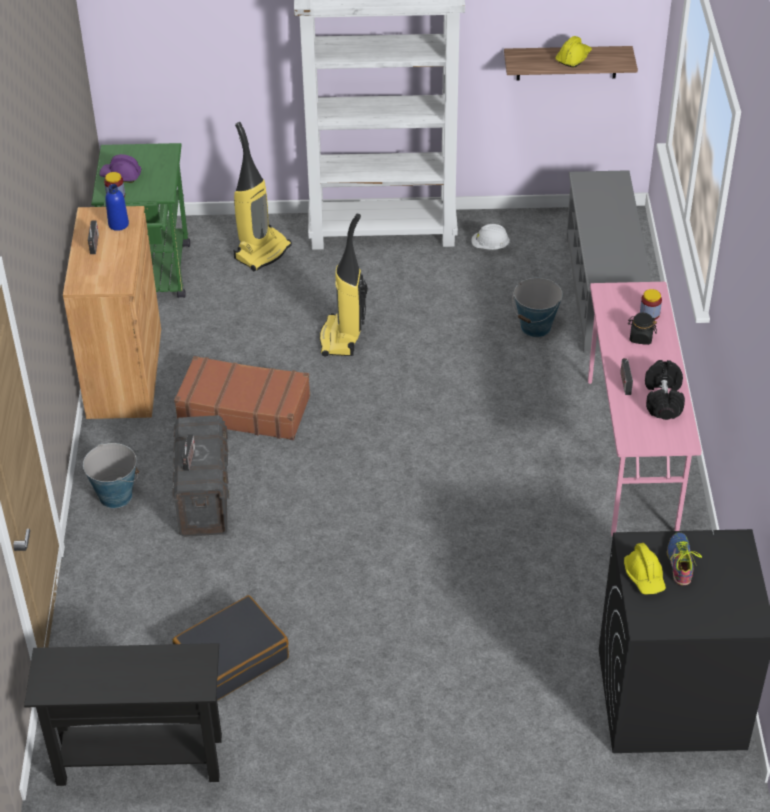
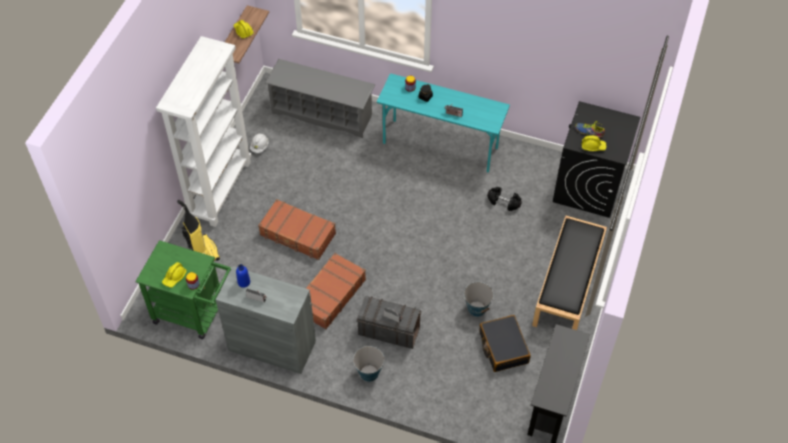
camera: 70 degrees left, 10 degrees up
brown cabinet [63,206,161,419] -> grey cabinet [216,266,316,374]
purple hard hat [100,154,142,183] -> yellow hard hat [162,262,187,288]
vacuum cleaner [319,214,368,357] -> brown suitcase [258,199,336,260]
bucket [512,278,563,337] -> bucket moved to [464,282,494,317]
pink desk [588,282,702,537] -> turquoise desk [377,74,510,172]
black dumbbell [645,360,685,420] -> black dumbbell moved to [487,187,522,211]
none -> black bench [532,216,607,330]

